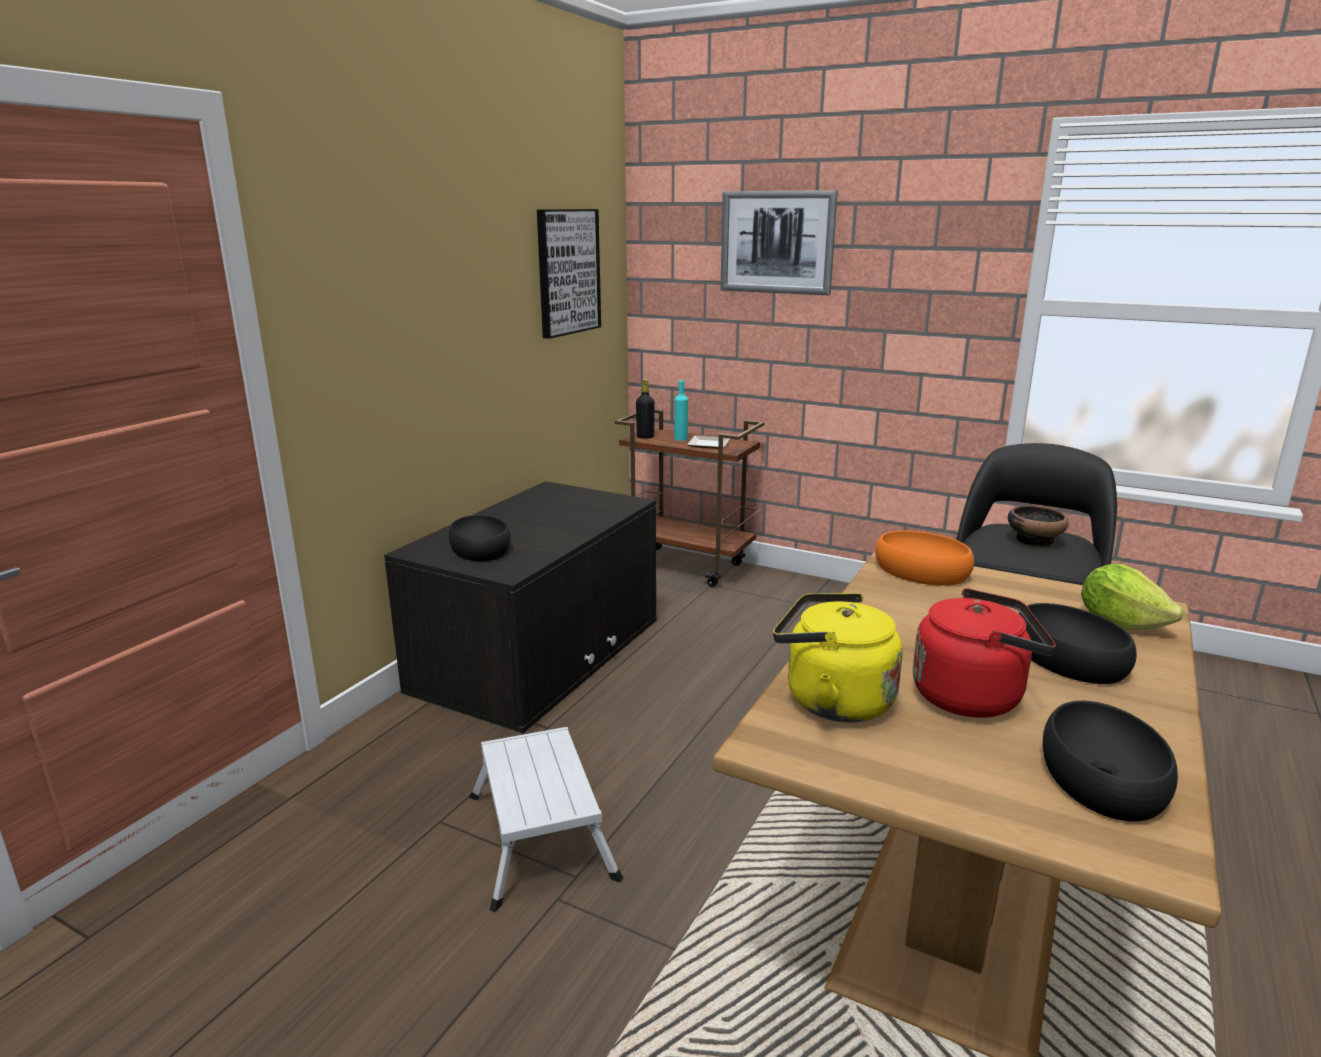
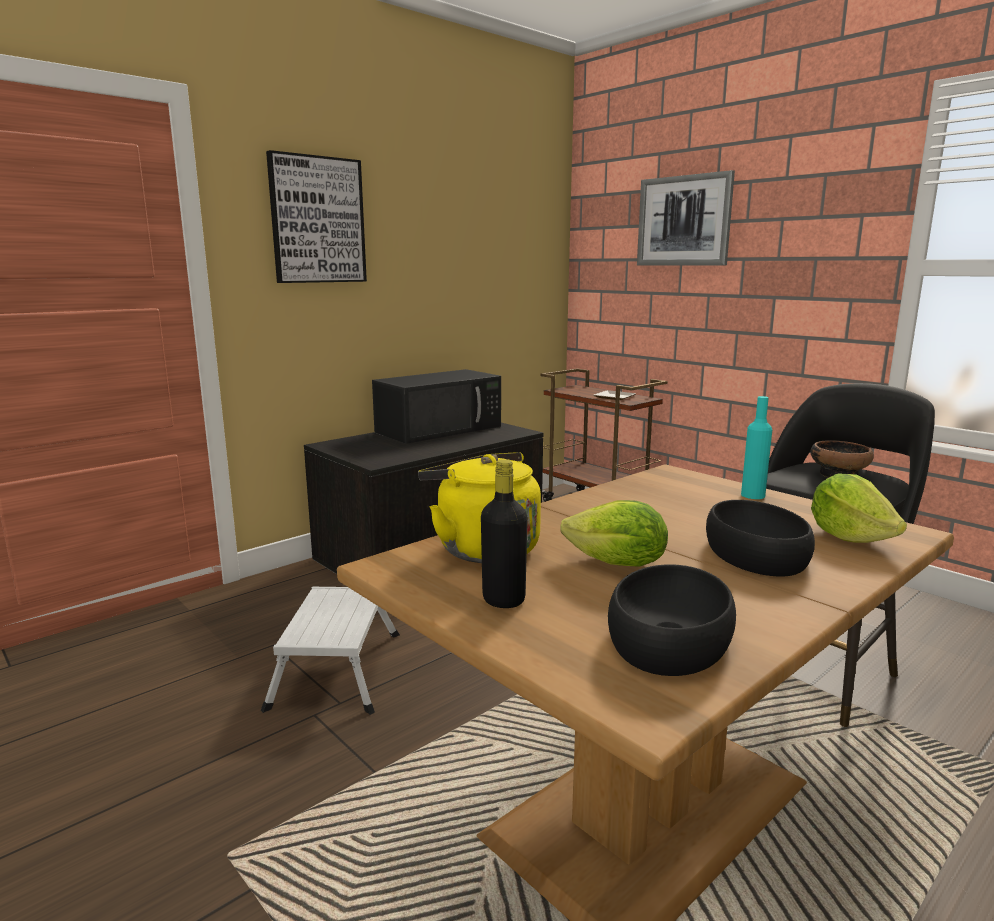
camera: 20 degrees right, 5 degrees down
black bowl [449,515,510,561] -> none
picture [537,209,601,339] -> picture moved to [266,150,367,283]
black bottle [636,379,655,439] -> black bottle moved to [481,459,528,608]
turquoise bottle [674,380,688,441] -> turquoise bottle moved to [741,396,772,499]
orange bowl [875,530,974,586] -> none
red kettle [913,588,1056,718] -> lettuce [560,500,668,567]
none -> black microwave [372,369,501,444]

